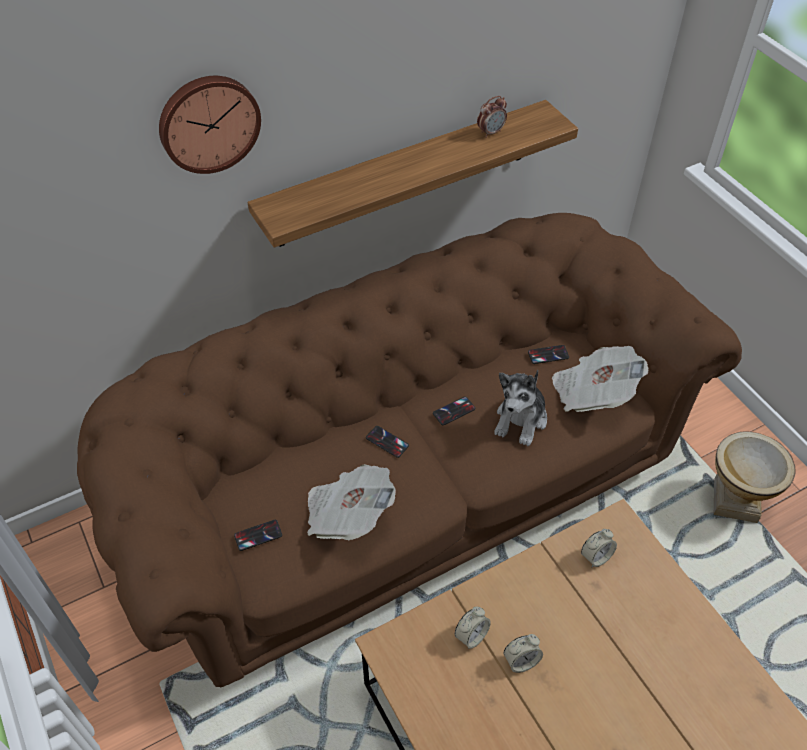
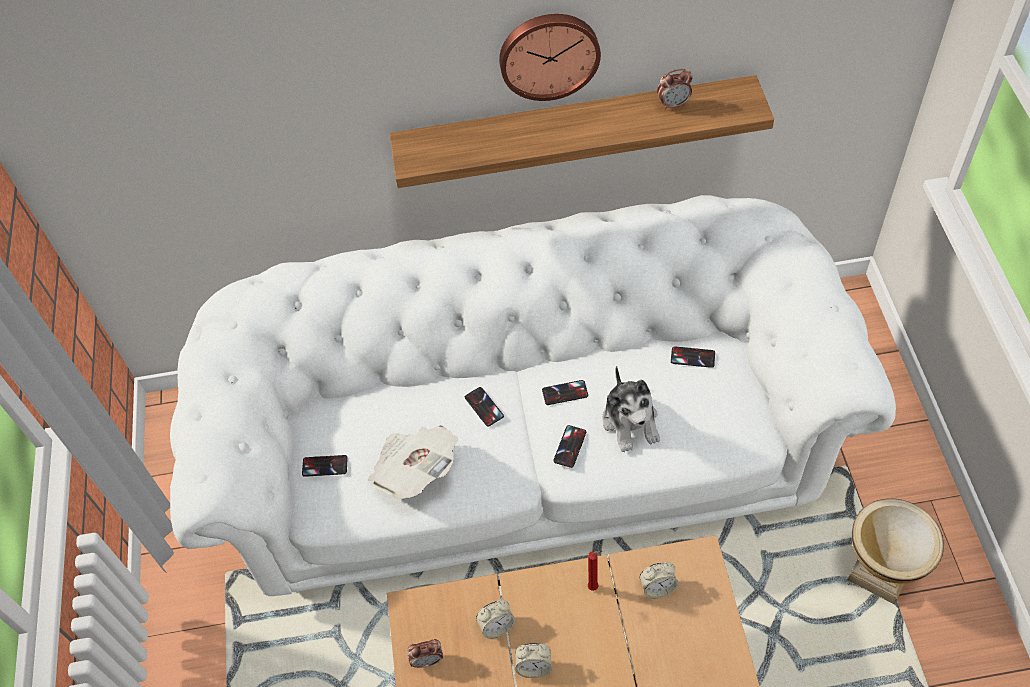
camera: 25 degrees right, 5 degrees up
brown sofa [77,213,742,687] -> white sofa [170,195,896,596]
wall clock [159,76,261,174] -> wall clock moved to [499,14,601,101]
plush toy [494,370,547,446] -> plush toy turned 60 degrees counterclockwise [602,366,660,452]
newspaper [552,346,648,412] -> none
none -> alarm clock [407,639,443,668]
none -> phone [553,425,586,468]
none -> red candle [588,551,602,591]

